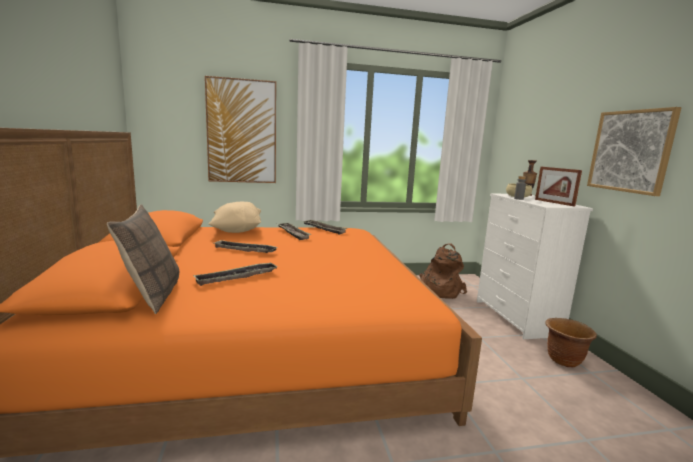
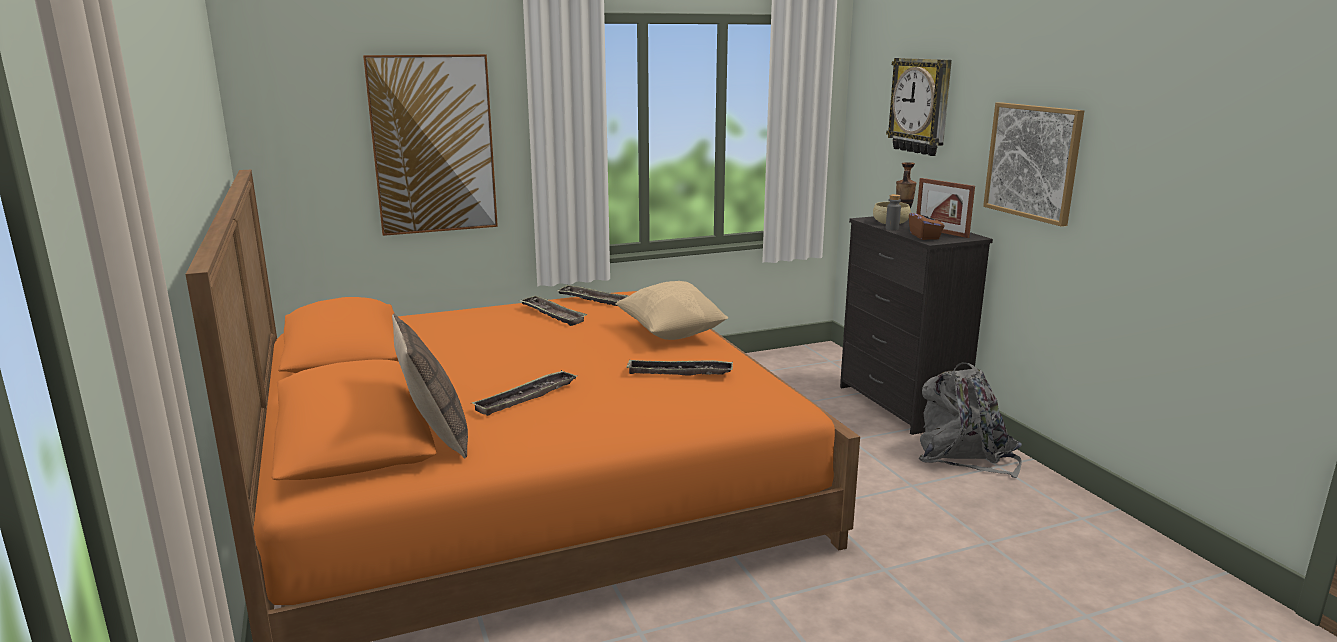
camera: 10 degrees left, 5 degrees up
beige pillow [208,202,261,233] -> beige pillow moved to [616,281,728,340]
tray [214,240,278,253] -> tray moved to [626,359,733,376]
brown backpack [419,243,467,299] -> none
white dresser [477,193,593,339] -> black dresser [840,216,993,435]
brown planter [545,318,597,368] -> grey backpack [919,362,1022,478]
none -> wall clock [886,58,952,156]
none -> brown tissue box [909,206,945,240]

